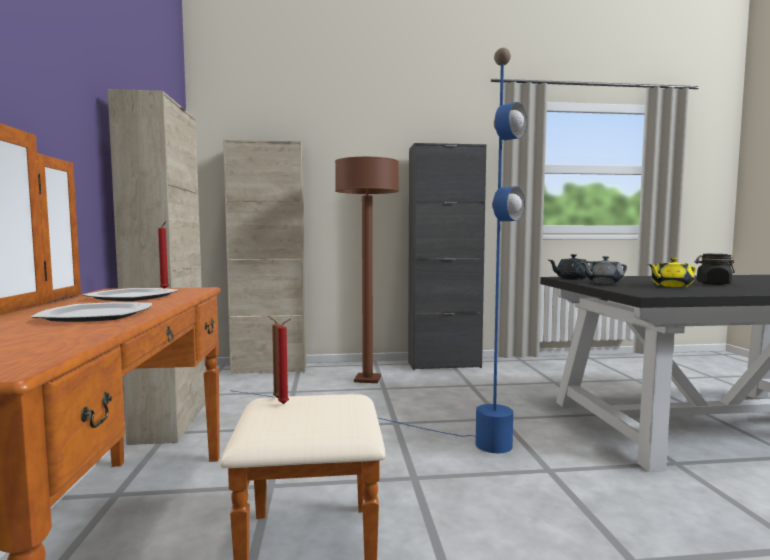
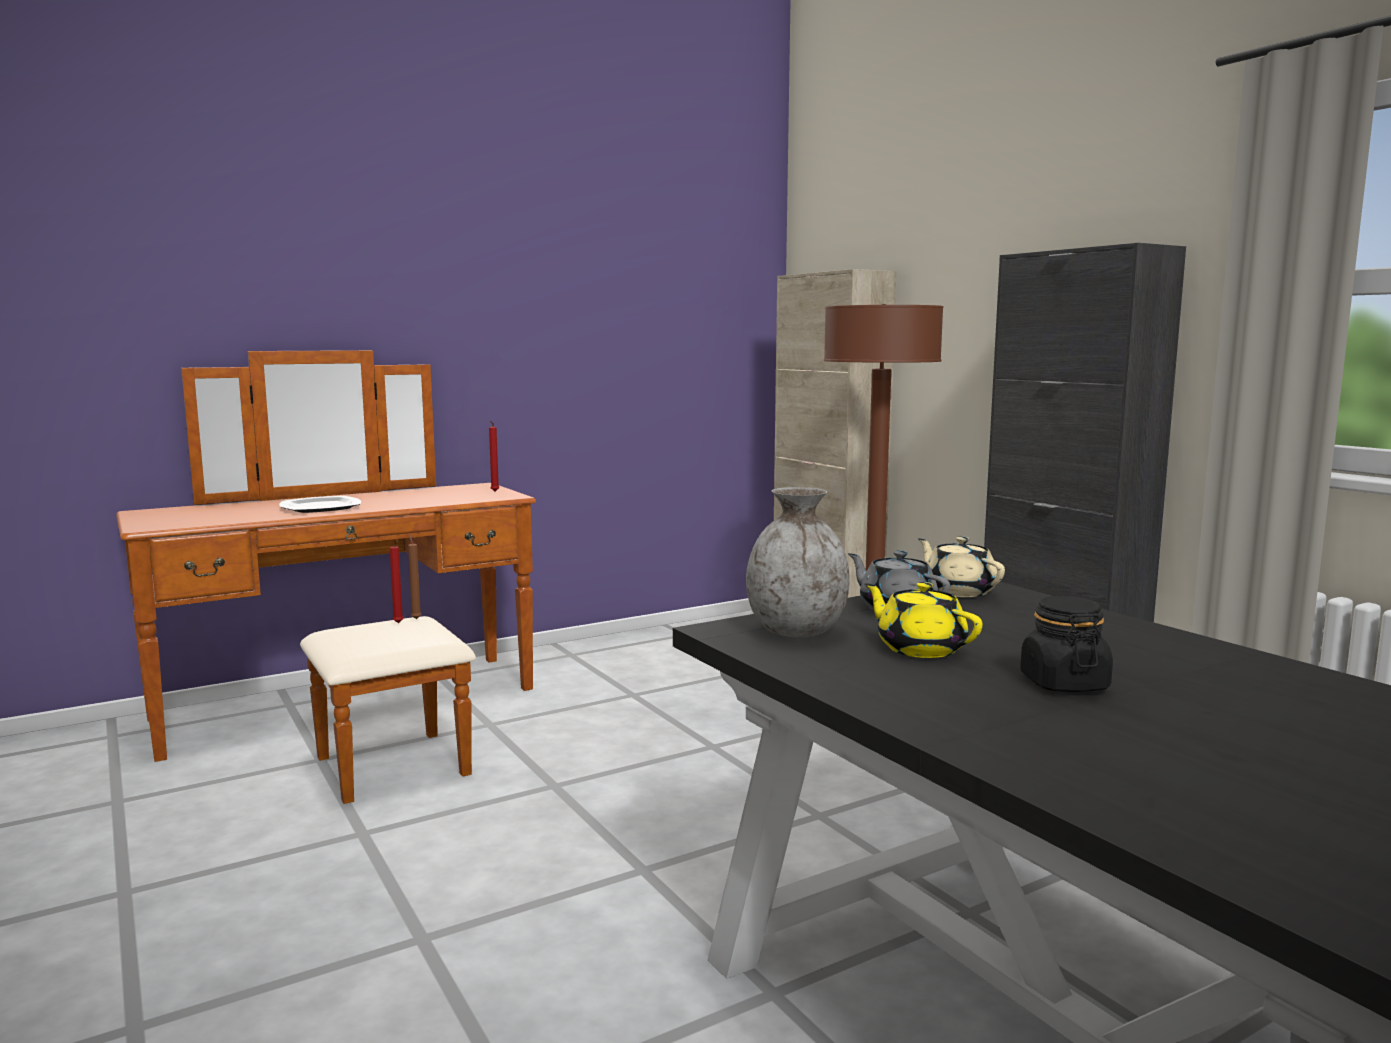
camera: 65 degrees right, 5 degrees up
plate [83,288,179,301] -> none
beige cabinet [107,89,206,445] -> none
blue floor lamp [234,48,527,453] -> none
black teapot [549,254,592,280] -> beige teapot [918,536,1005,597]
none -> grey vase [746,487,850,637]

